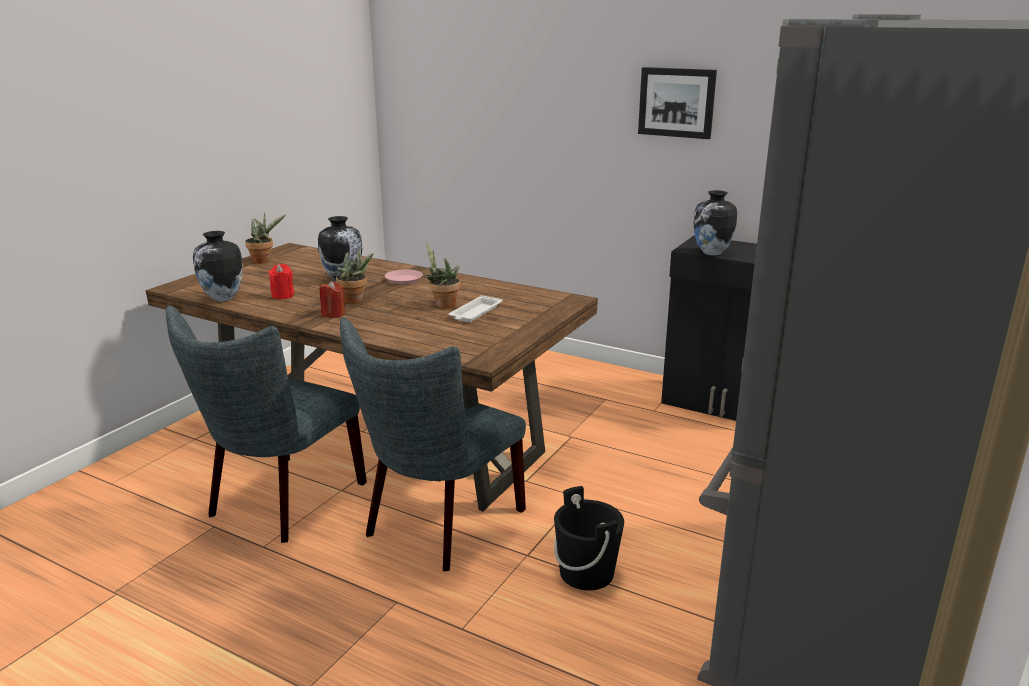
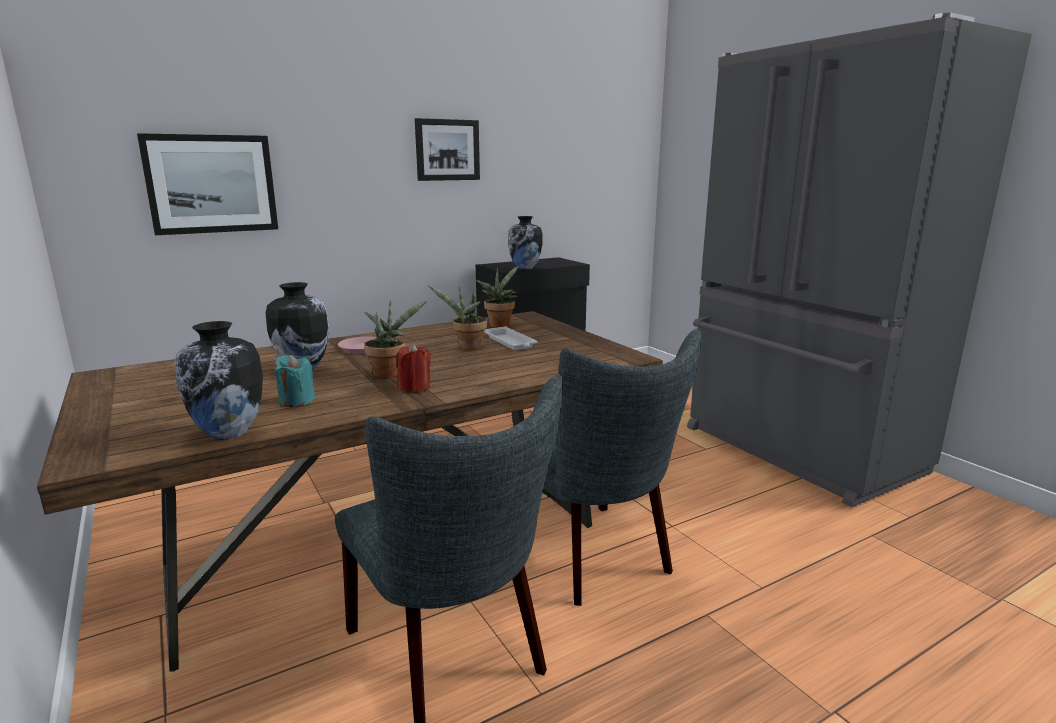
camera: 60 degrees left, 5 degrees down
potted plant [245,212,286,264] -> potted plant moved to [476,265,519,328]
red candle [268,264,294,299] -> turquoise candle [275,355,315,407]
black bucket [554,486,624,591] -> none
none -> picture [137,133,278,235]

